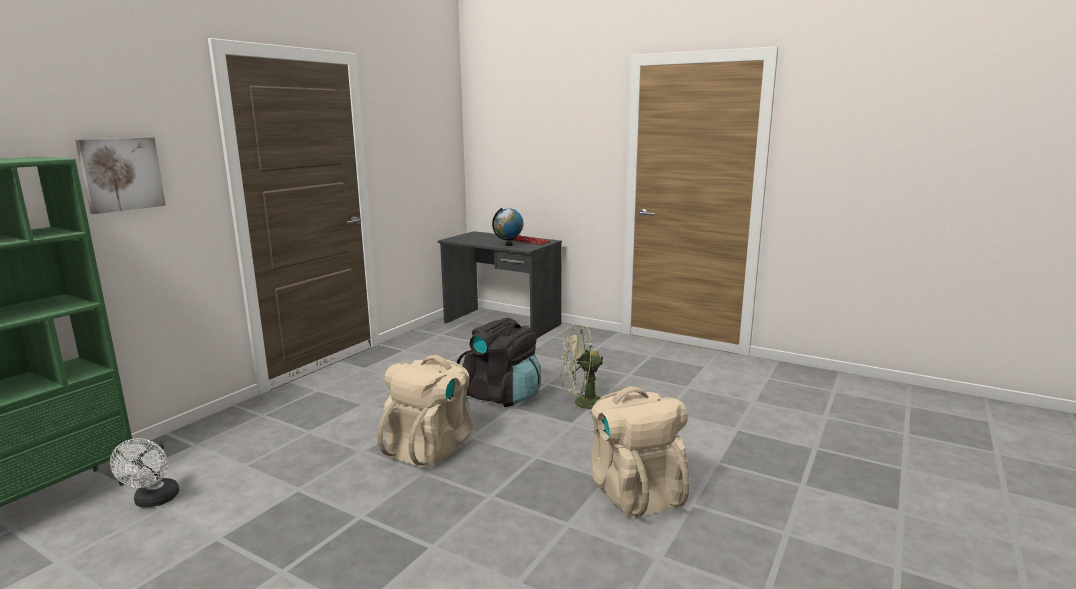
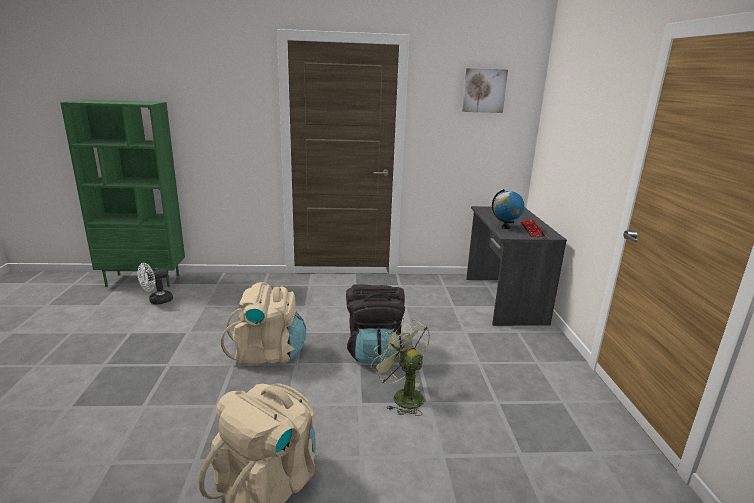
camera: 55 degrees right, 5 degrees up
picture [75,137,166,214] -> picture moved to [462,68,508,113]

